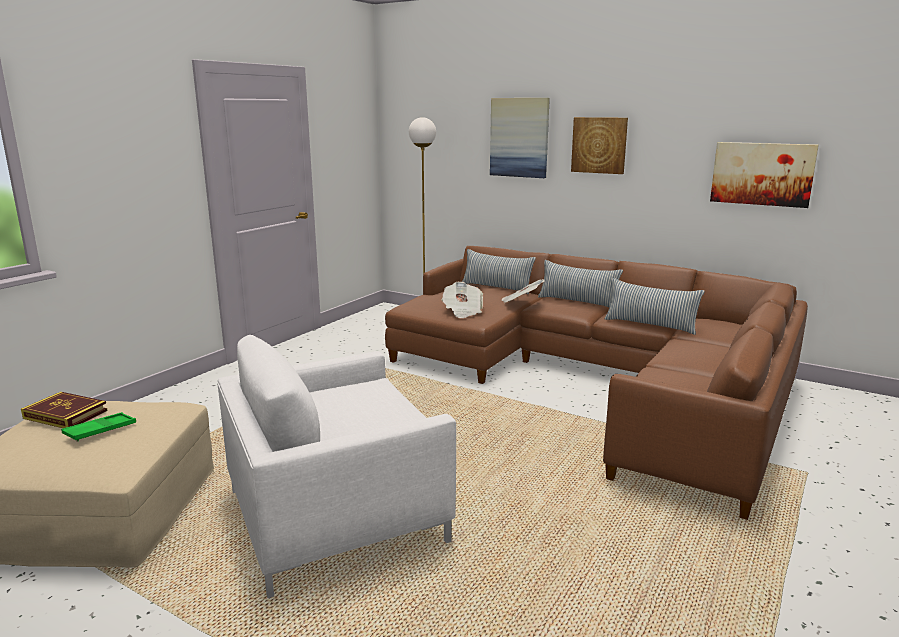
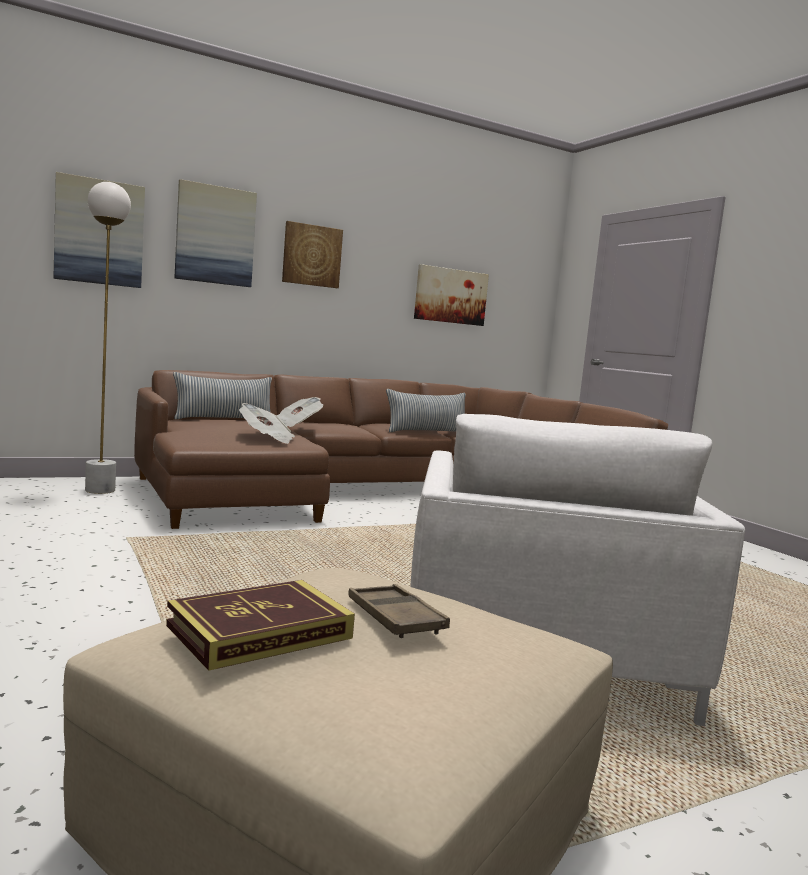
camera: 60 degrees left, 10 degrees down
green tray [61,412,136,441] -> brown tray [348,584,450,638]
pillow [538,260,623,307] -> none
none -> picture [53,172,145,288]

